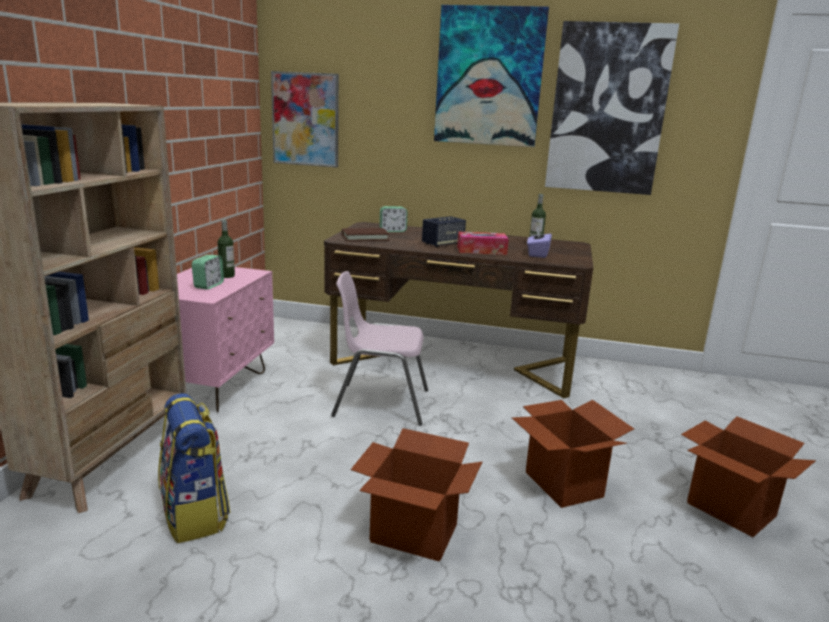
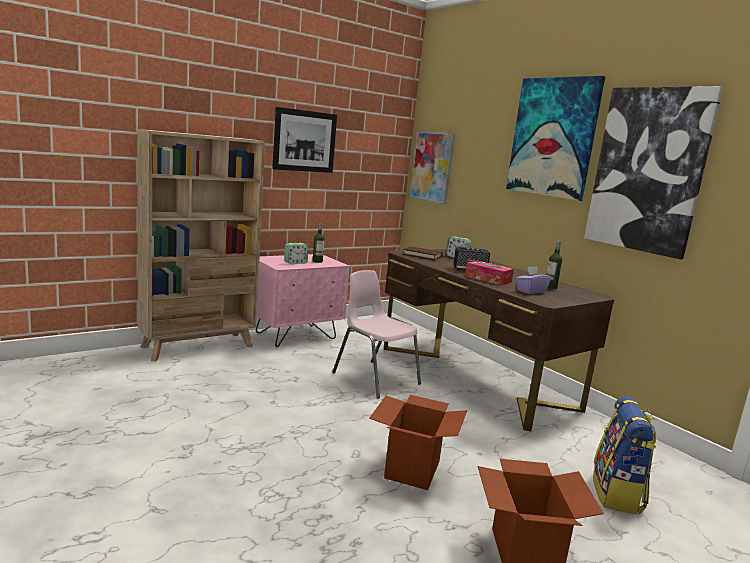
camera: 40 degrees right, 5 degrees down
backpack [158,393,230,544] -> backpack moved to [593,397,656,515]
cardboard box [351,428,482,562] -> none
none -> picture [272,107,337,173]

